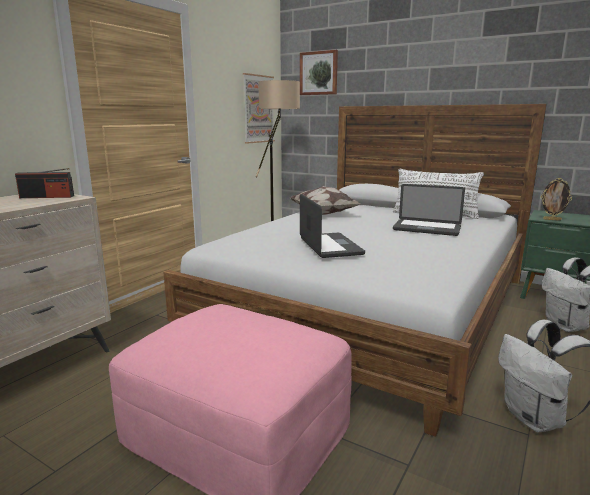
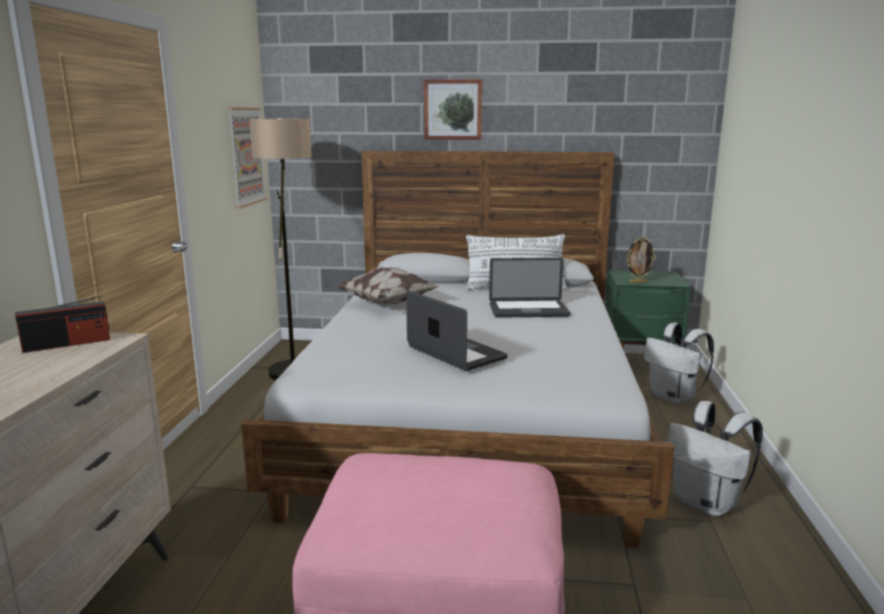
camera: 25 degrees left, 0 degrees up
picture [300,50,338,95] -> picture moved to [424,79,482,140]

